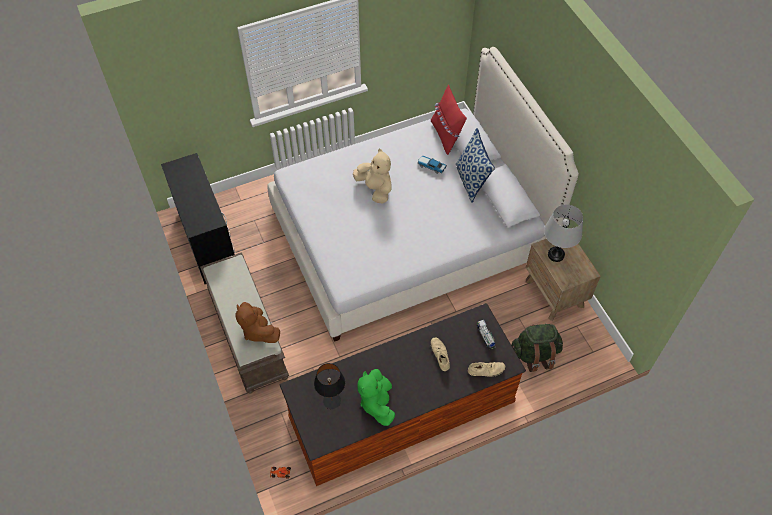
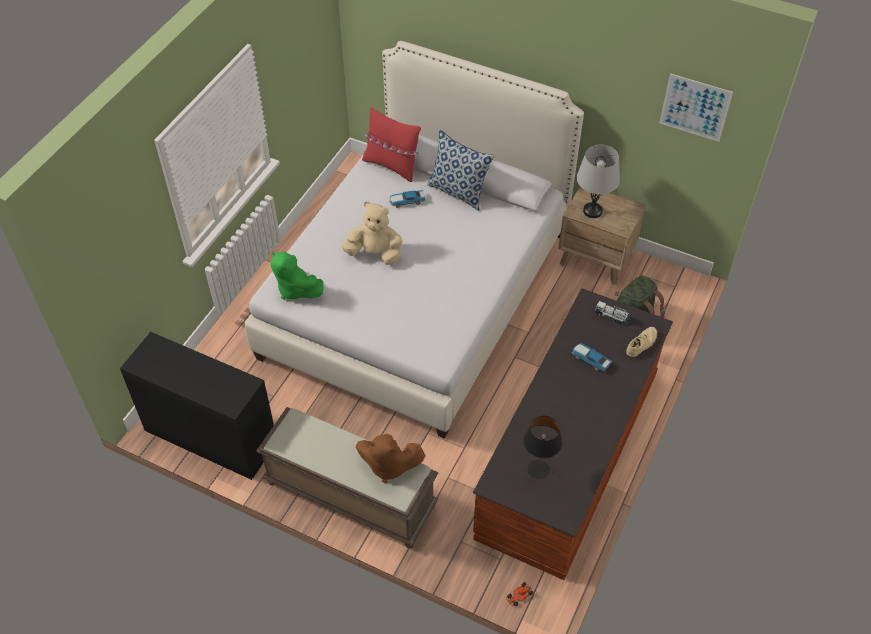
camera: 40 degrees left, 5 degrees down
green plush toy [357,369,395,426] -> green plush toy moved to [271,251,324,300]
beige shoe [430,338,450,371] -> toy car [572,343,612,371]
none -> picture [659,73,733,142]

